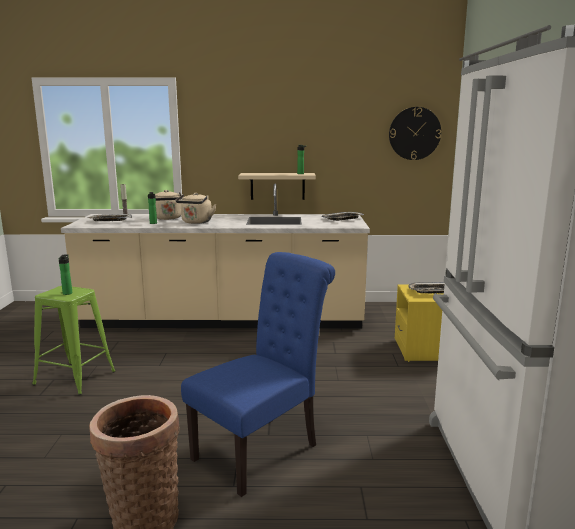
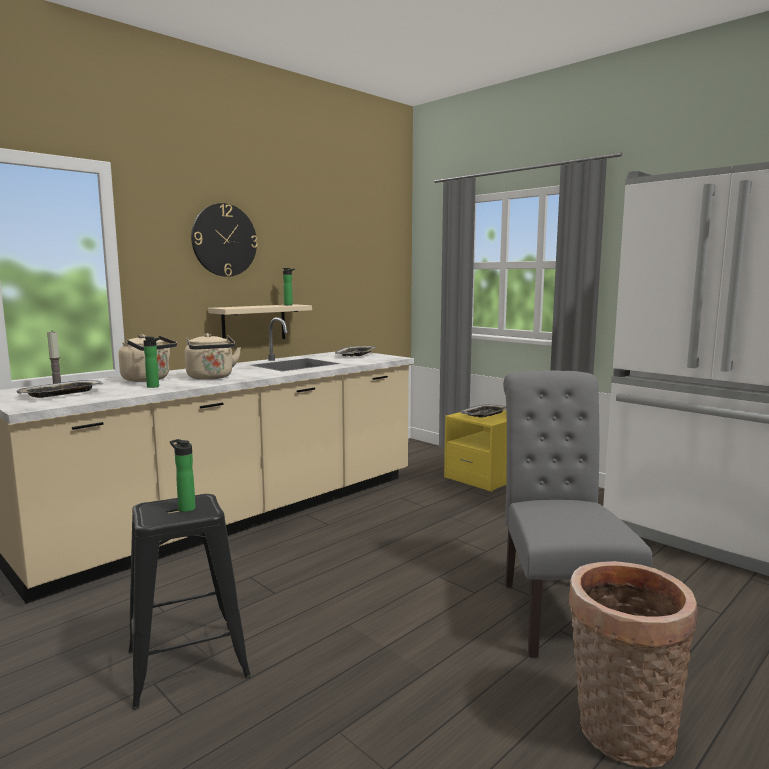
camera: 45 degrees left, 5 degrees down
green stool [32,286,116,395] -> black stool [128,494,251,709]
blue chair [181,252,335,497] -> grey chair [503,370,652,658]
wall clock [389,107,441,160] -> wall clock moved to [191,203,258,277]

